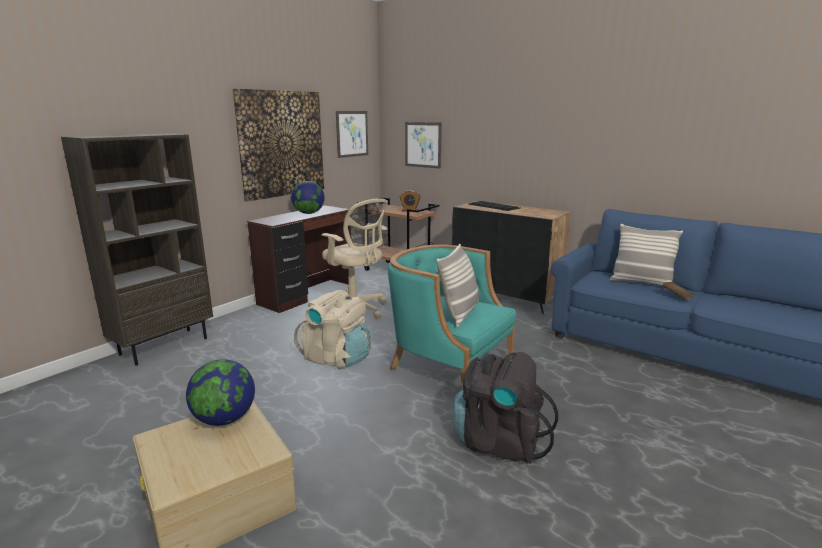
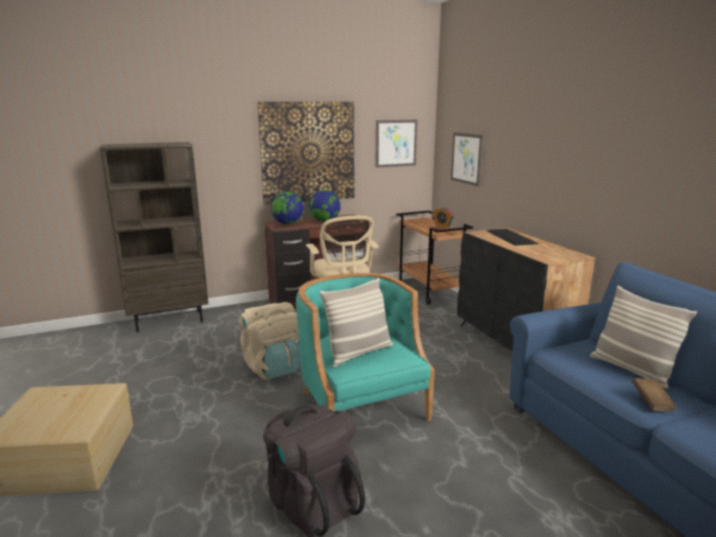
camera: 30 degrees right, 0 degrees up
globe [186,359,255,426] -> globe moved to [271,192,304,224]

